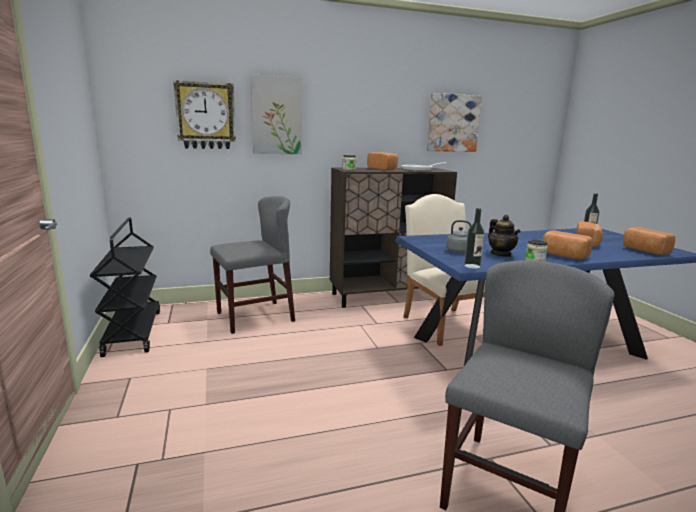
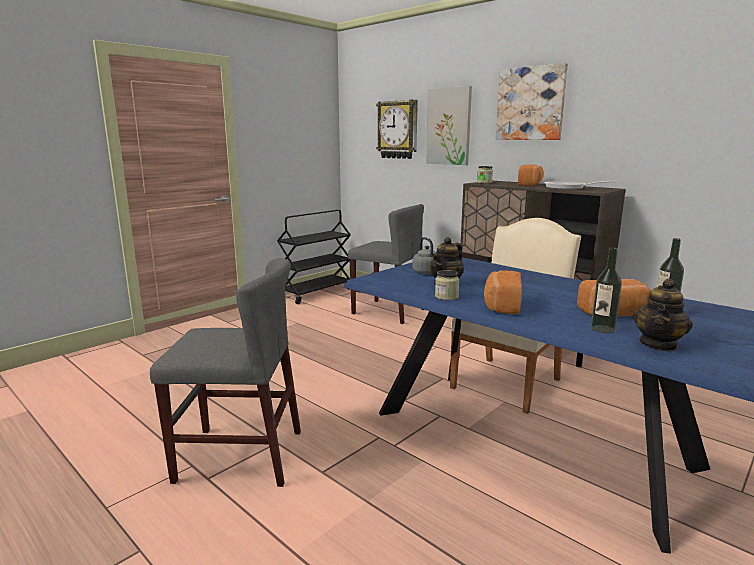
camera: 60 degrees right, 0 degrees up
picture [427,93,482,152] -> picture moved to [496,63,568,140]
bottle [464,208,485,269] -> bottle moved to [591,248,622,334]
bread [623,227,675,255] -> teapot [633,278,693,352]

